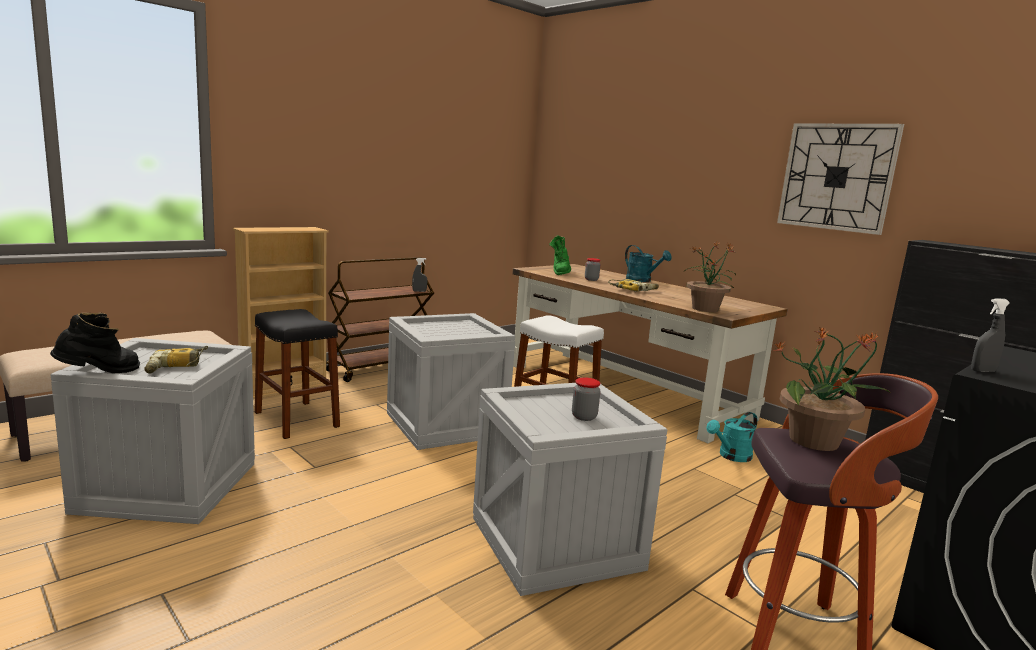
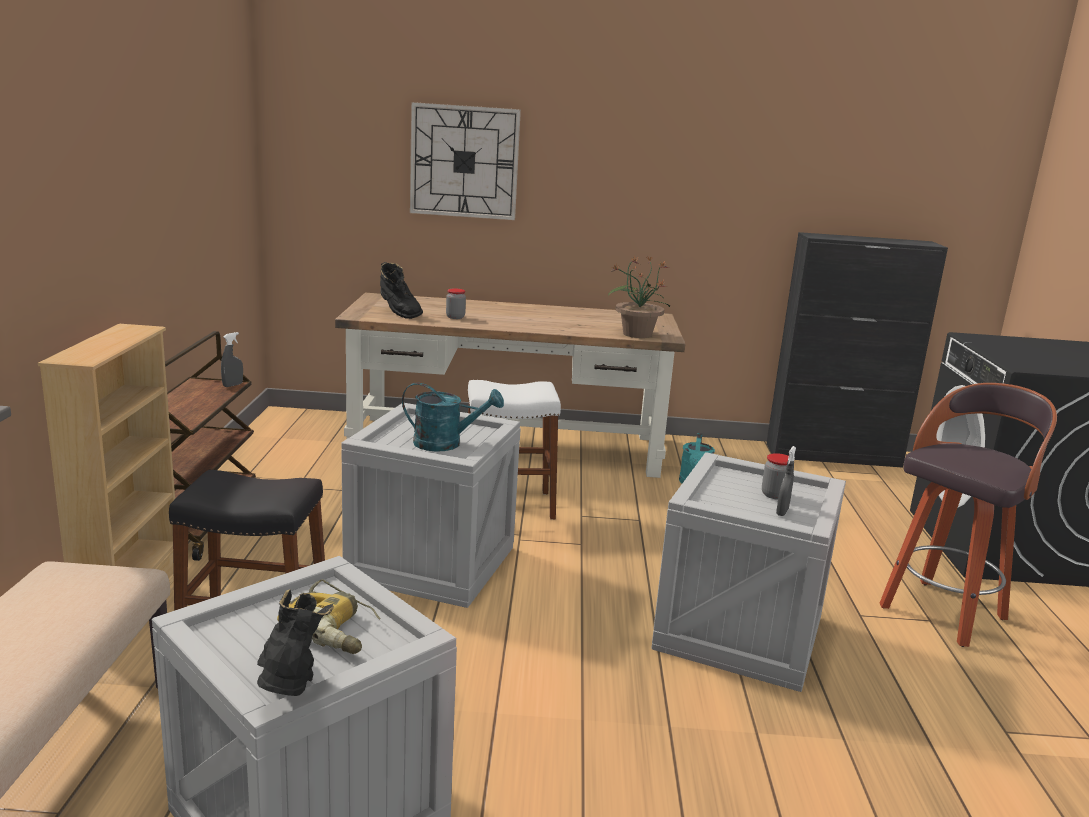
camera: 45 degrees left, 5 degrees up
green boot [549,235,571,275] -> black boot [380,262,423,319]
power drill [608,279,659,292] -> none
turquoise watering can [625,245,672,282] -> turquoise watering can moved to [402,382,504,452]
potted plant [773,327,889,451] -> none
wall clock [777,123,904,235] -> wall clock moved to [410,102,521,220]
grey spray bottle [971,298,1010,372] -> grey spray bottle moved to [776,446,796,516]

